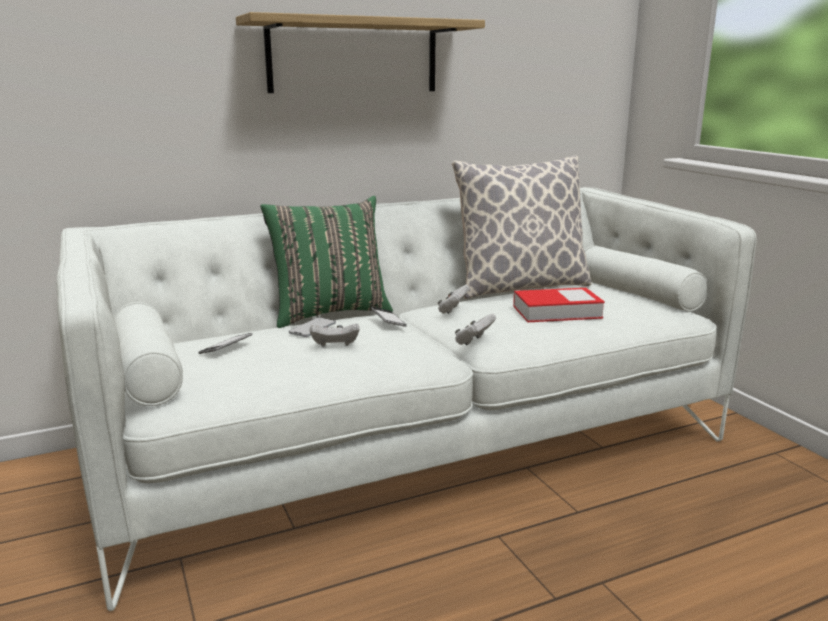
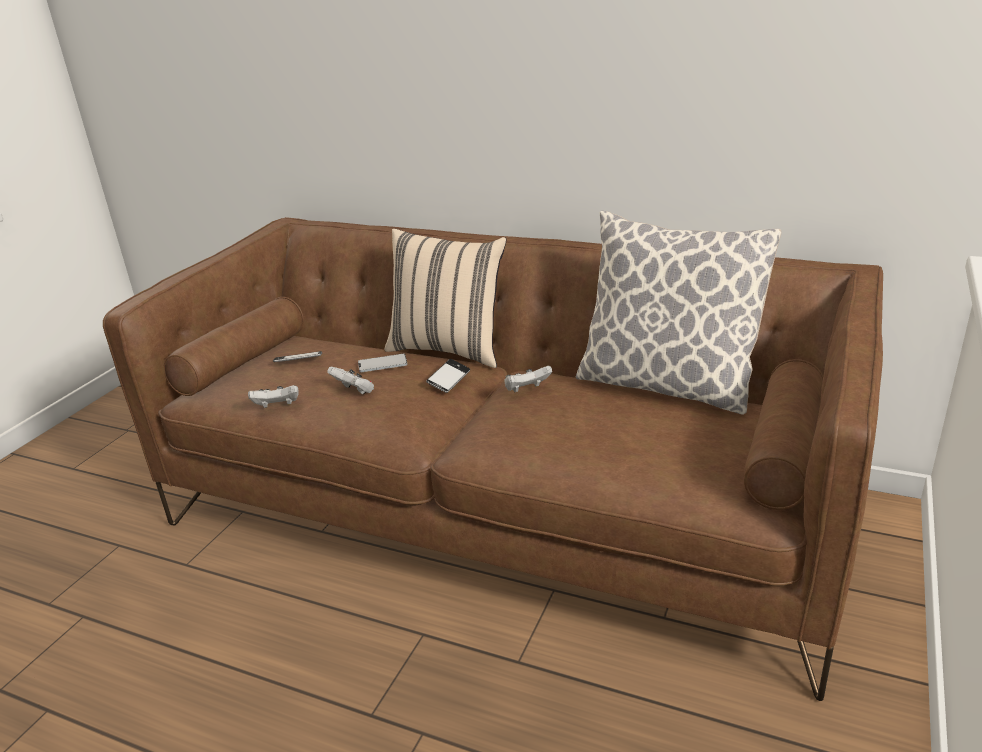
camera: 50 degrees right, 10 degrees up
white sofa [56,187,757,611] -> brown sofa [103,217,883,701]
shelf [236,12,485,93] -> none
green pillow [260,196,393,328] -> beige pillow [384,229,506,368]
white game controller [455,313,496,346] -> white game controller moved to [248,385,299,408]
book [513,288,605,322] -> none

